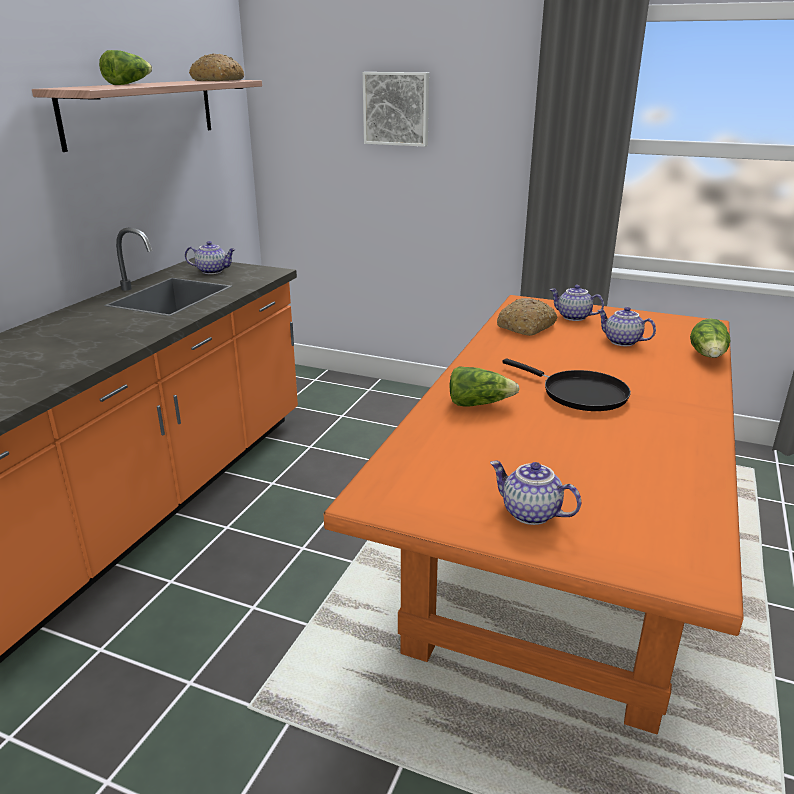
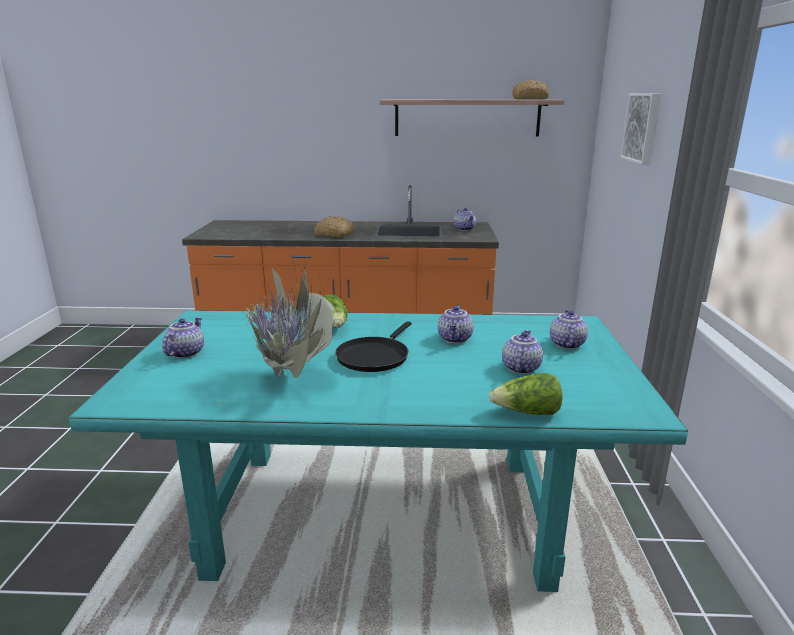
camera: 70 degrees right, 5 degrees down
lettuce [99,50,152,85] -> none
orange dining table [324,295,744,734] -> turquoise dining table [69,310,688,592]
bread [497,298,557,336] -> bread moved to [314,216,355,238]
none -> potted plant [219,254,333,405]
none -> teapot [438,305,474,344]

